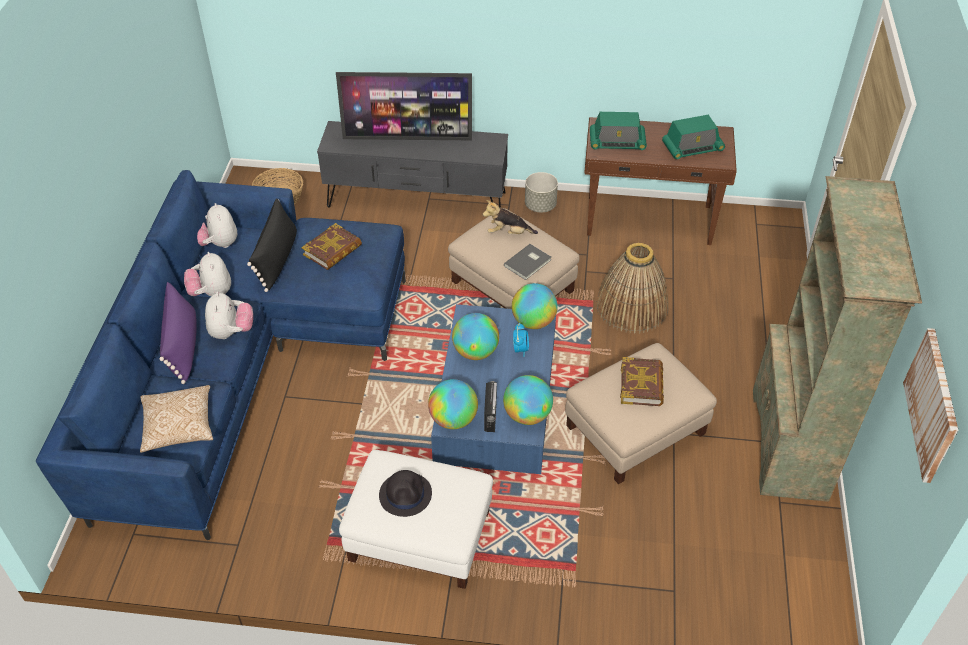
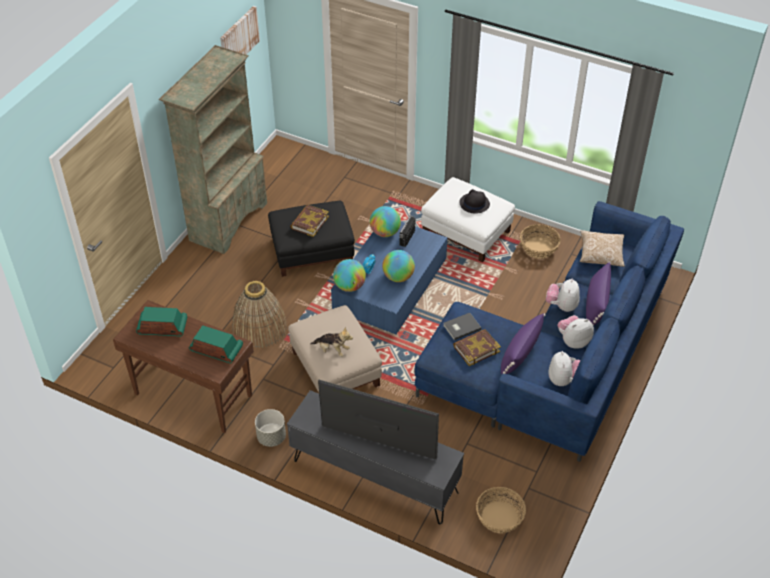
camera: 160 degrees left, 0 degrees up
plush toy [184,252,231,296] -> plush toy turned 120 degrees counterclockwise [558,315,594,349]
black pillow [247,198,297,292] -> purple pillow [501,313,546,375]
globe [428,379,478,429] -> none
grey book [504,244,551,280] -> grey book moved to [443,313,482,340]
beige ottoman [565,343,717,484] -> black ottoman [268,201,355,277]
none -> basket [520,224,561,259]

